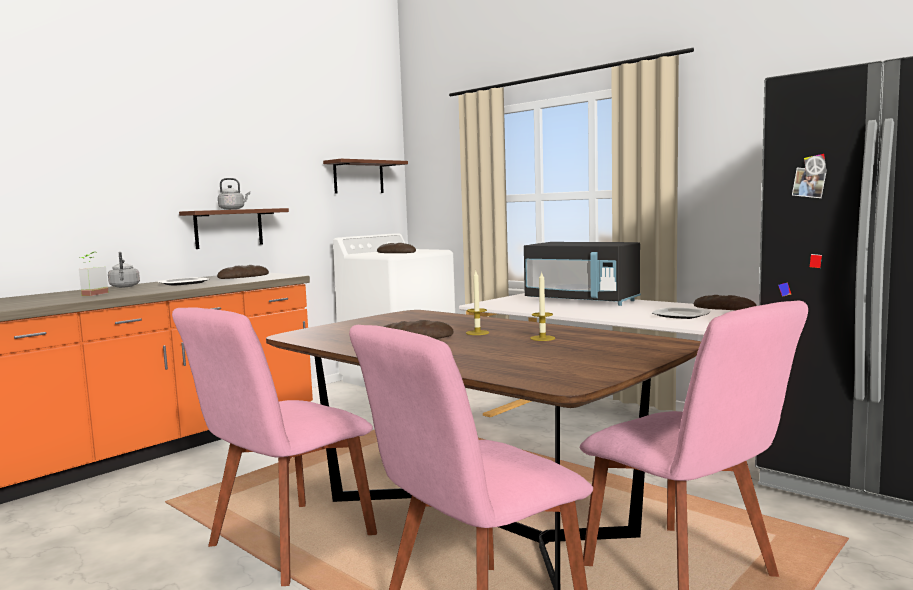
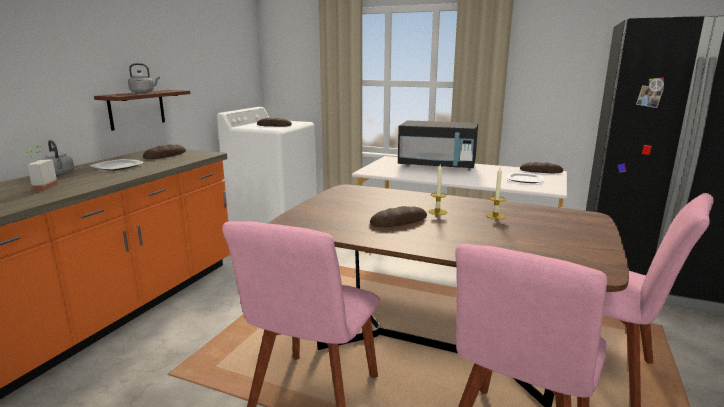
camera: 20 degrees left, 10 degrees up
brown shelf [323,159,408,194] -> none

